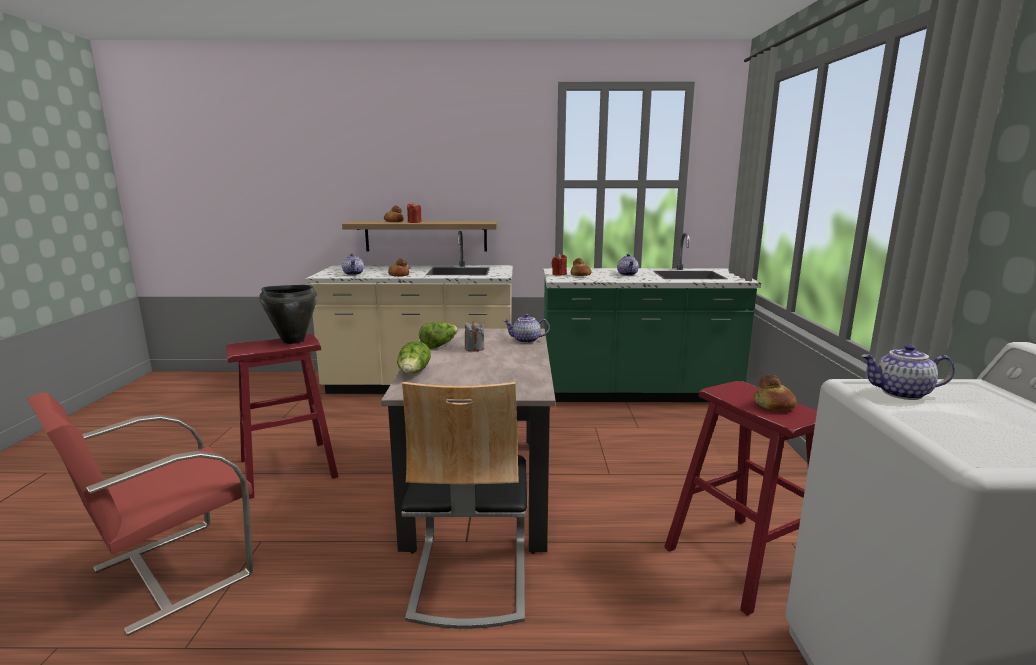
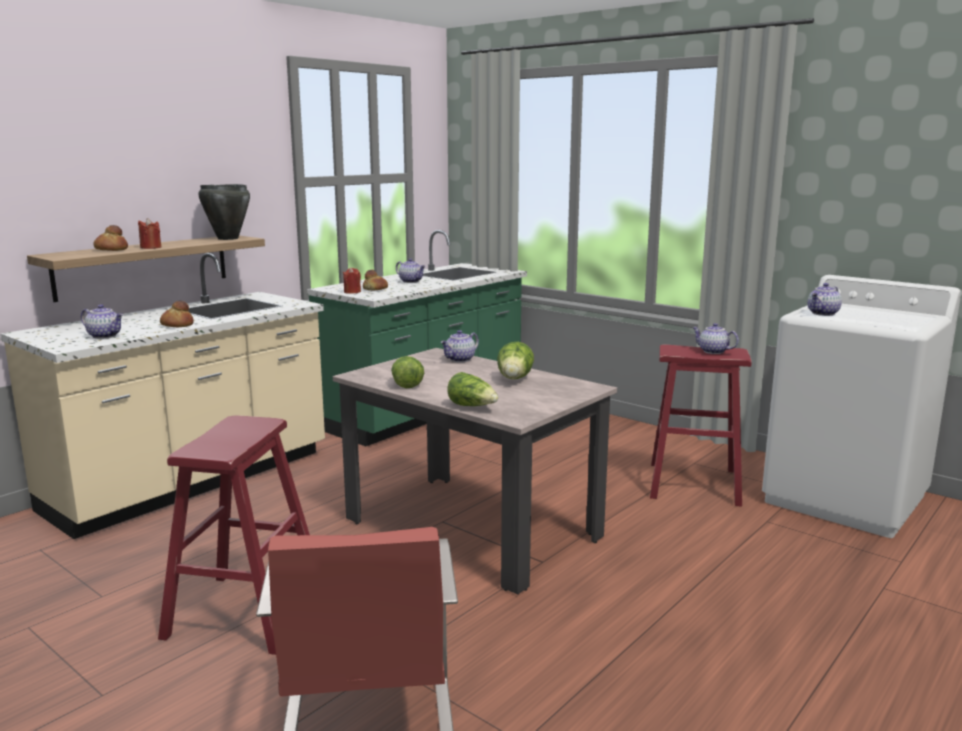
camera: 50 degrees left, 0 degrees up
black cooking pot [260,285,317,344] -> black cooking pot moved to [198,184,250,240]
chair [401,382,527,629] -> none
grey candle [465,321,484,352] -> none
bread [754,374,797,410] -> teapot [692,323,739,354]
none -> lettuce [497,342,534,379]

